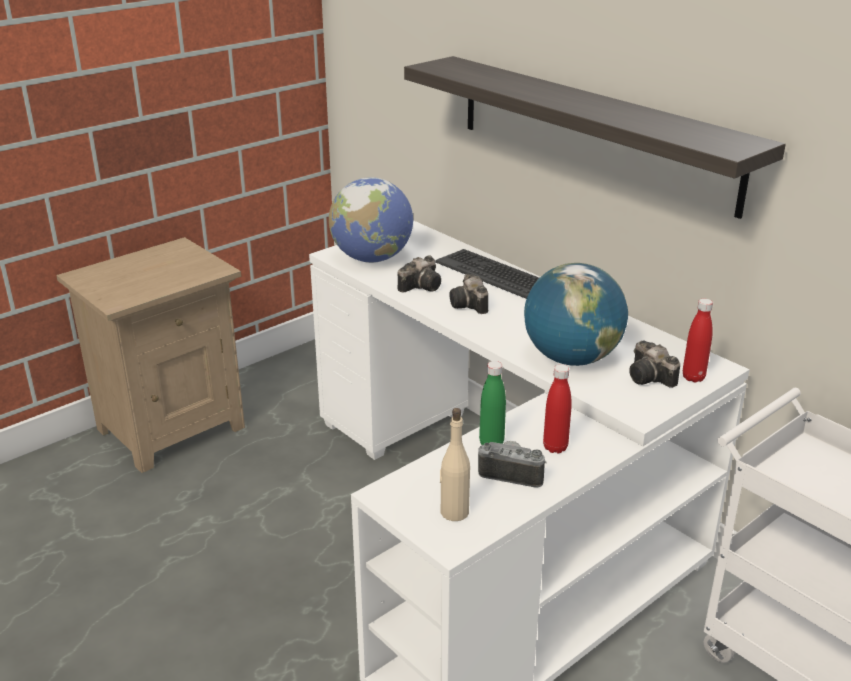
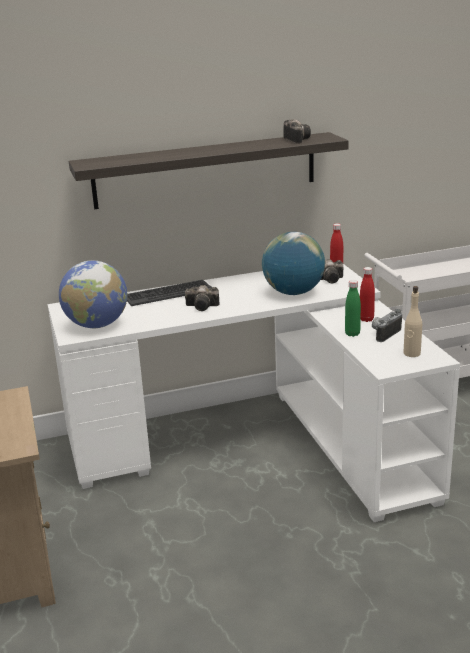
camera: 65 degrees left, 5 degrees down
camera [397,255,441,292] -> camera moved to [283,119,311,144]

